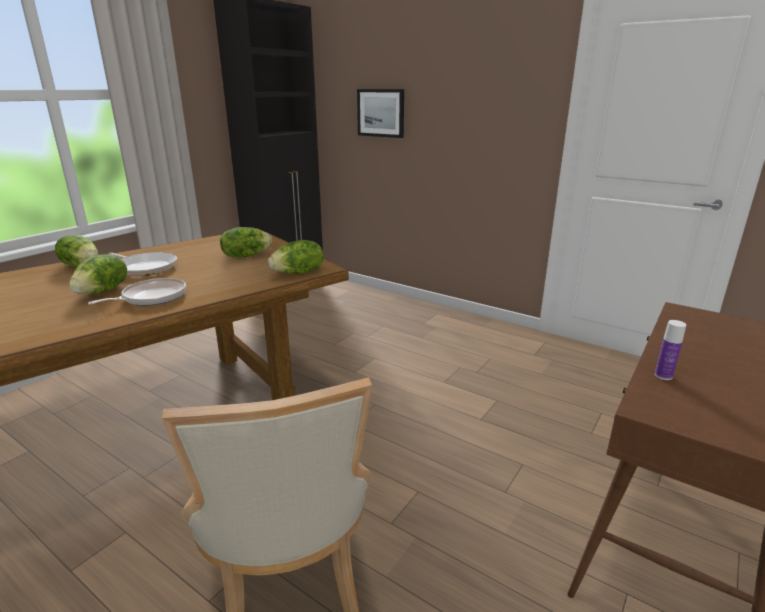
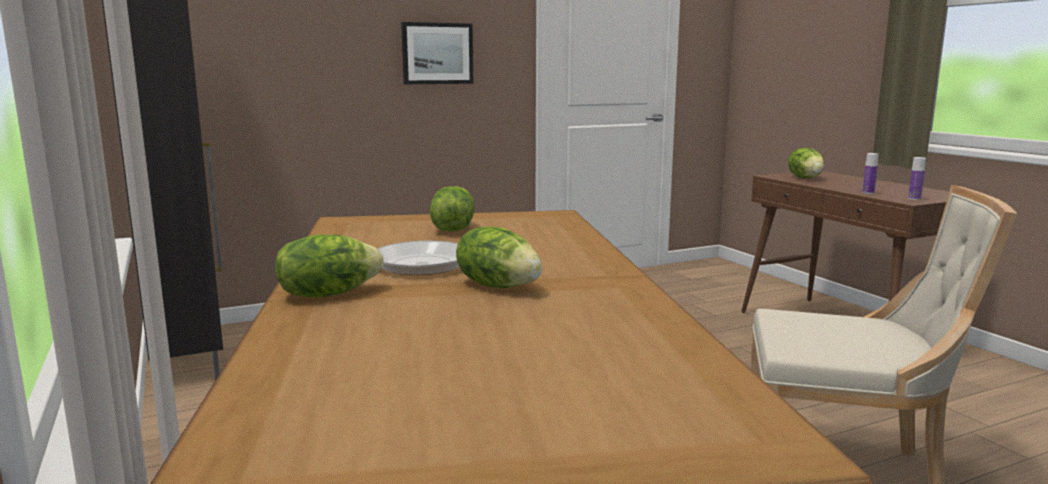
camera: 60 degrees left, 10 degrees down
frying pan [88,278,186,306] -> none
lettuce [268,240,323,274] -> lettuce moved to [788,148,824,178]
picture [357,89,404,138] -> picture moved to [401,22,473,84]
none -> bottle [908,157,926,200]

